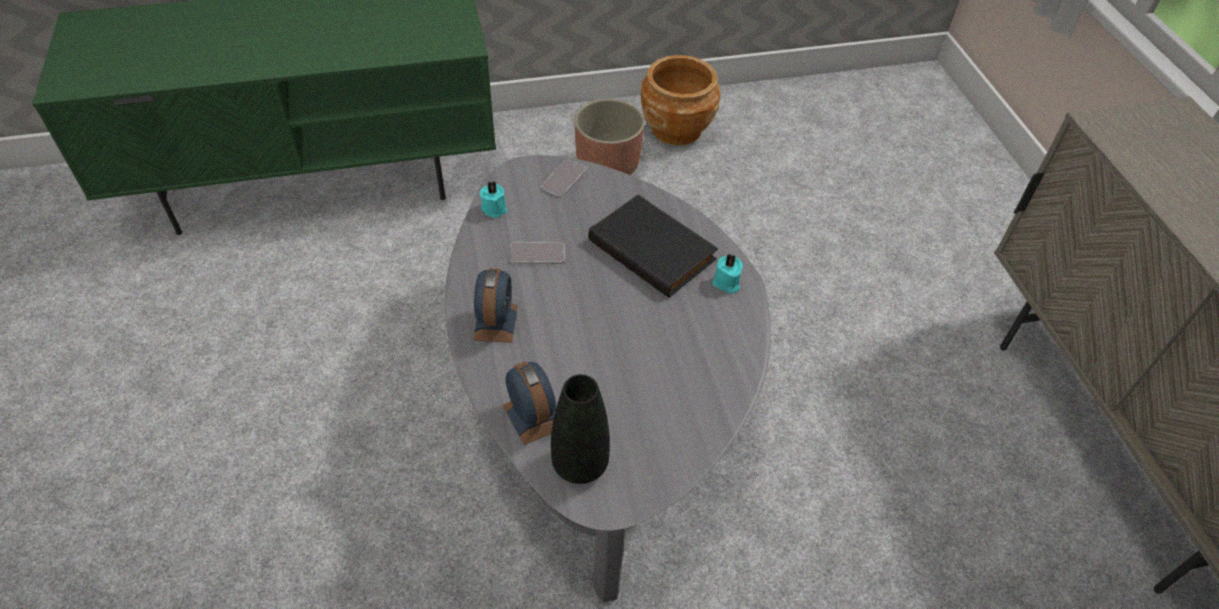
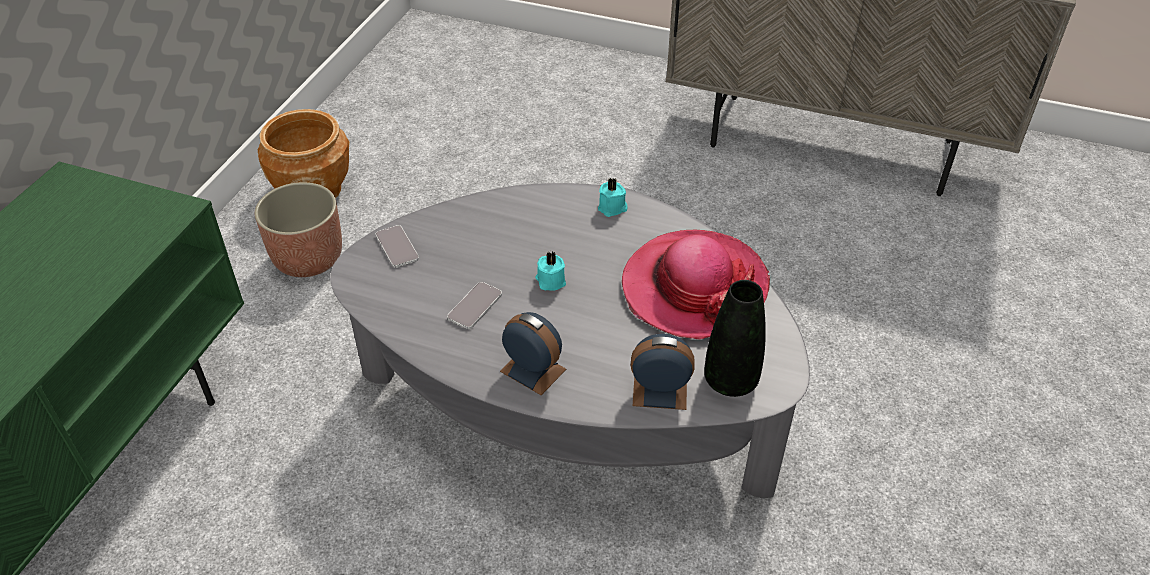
camera: 55 degrees left, 5 degrees down
turquoise candle [480,181,507,218] -> turquoise candle moved to [535,251,566,291]
black book [588,194,718,298] -> none
none -> hat [622,230,770,339]

